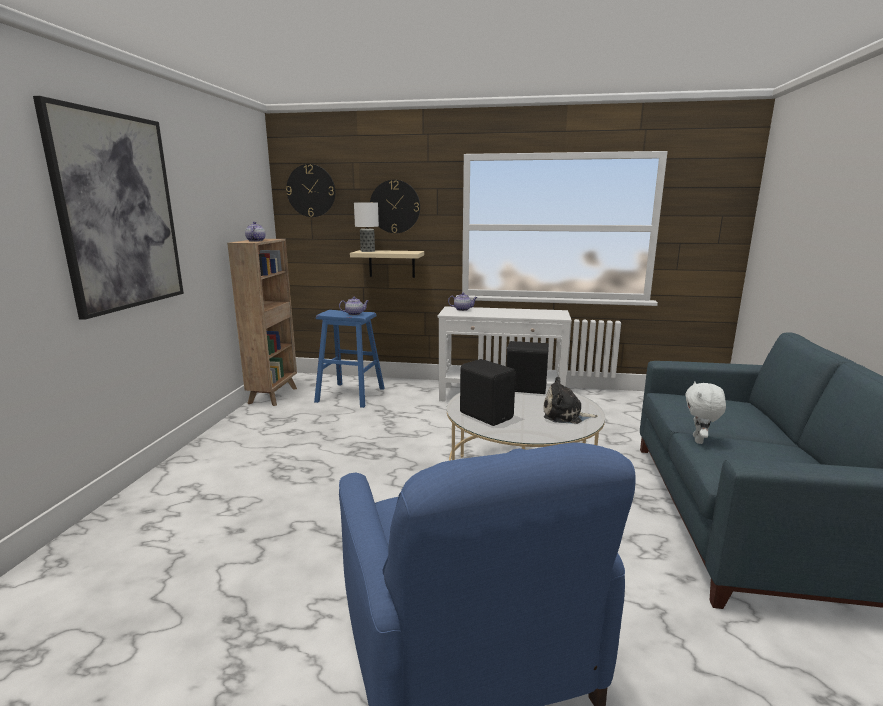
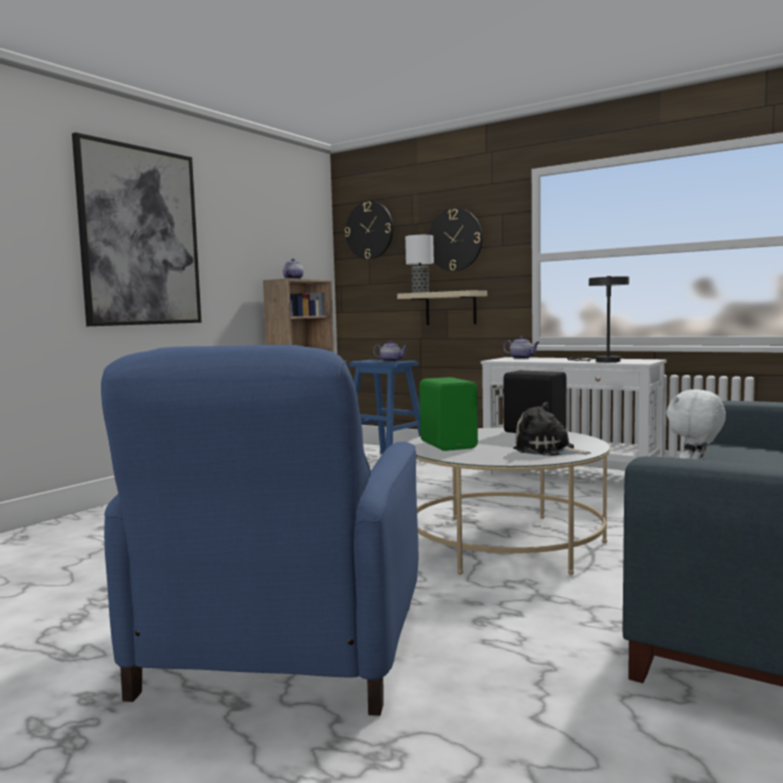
camera: 25 degrees right, 10 degrees down
black speaker [460,359,516,426] -> green speaker [419,377,478,451]
none -> grey table lamp [567,276,629,362]

